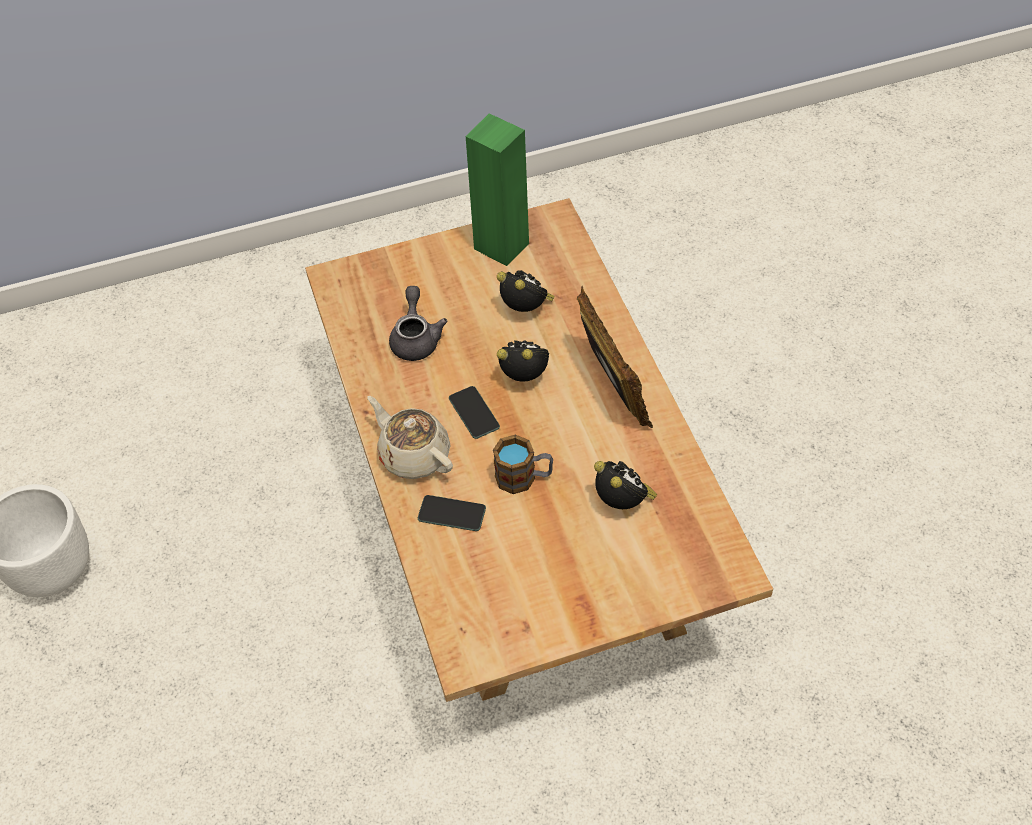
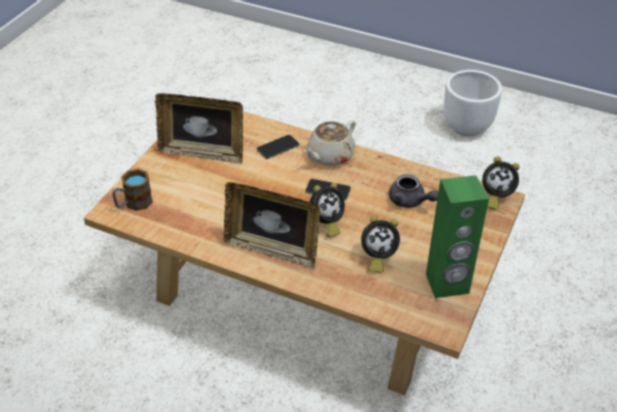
camera: 130 degrees right, 10 degrees down
beige teapot [367,396,453,479] -> beige teapot turned 135 degrees clockwise [304,120,356,166]
mug [493,434,553,494] -> mug moved to [112,169,153,211]
alarm clock [594,461,657,509] -> alarm clock moved to [482,156,520,210]
none -> picture frame [155,93,243,164]

